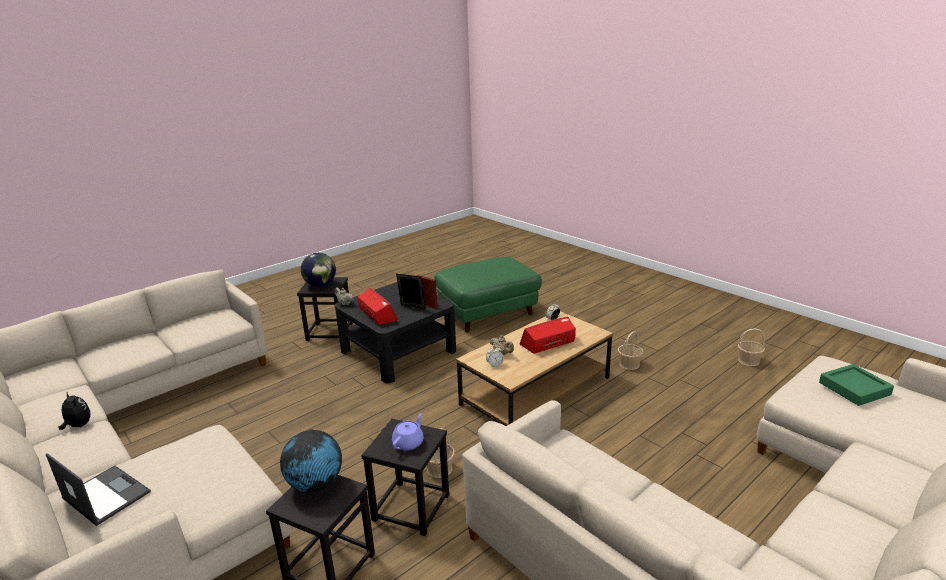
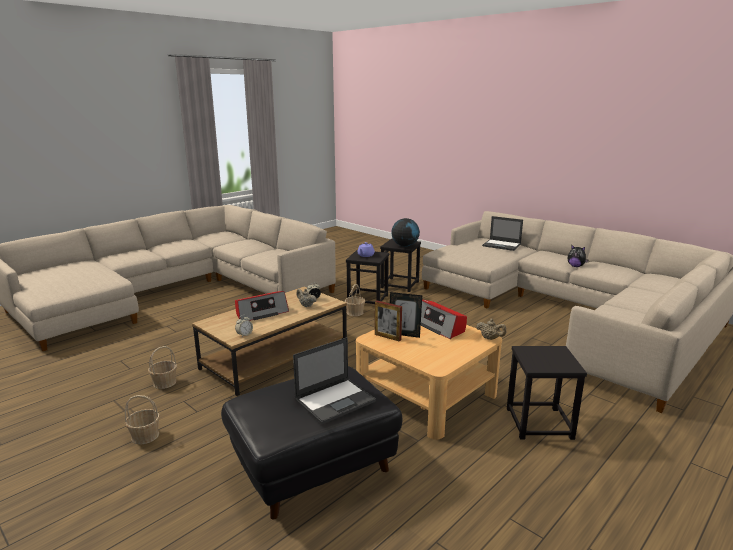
camera: 175 degrees right, 5 degrees down
globe [301,253,336,287] -> none
black coffee table [335,282,456,383] -> beige coffee table [356,325,502,440]
green ottoman [434,256,542,332] -> black ottoman [221,366,402,520]
basket [738,328,765,366] -> basket moved to [125,395,160,445]
green tray [819,364,894,406] -> none
none -> laptop [293,337,376,424]

